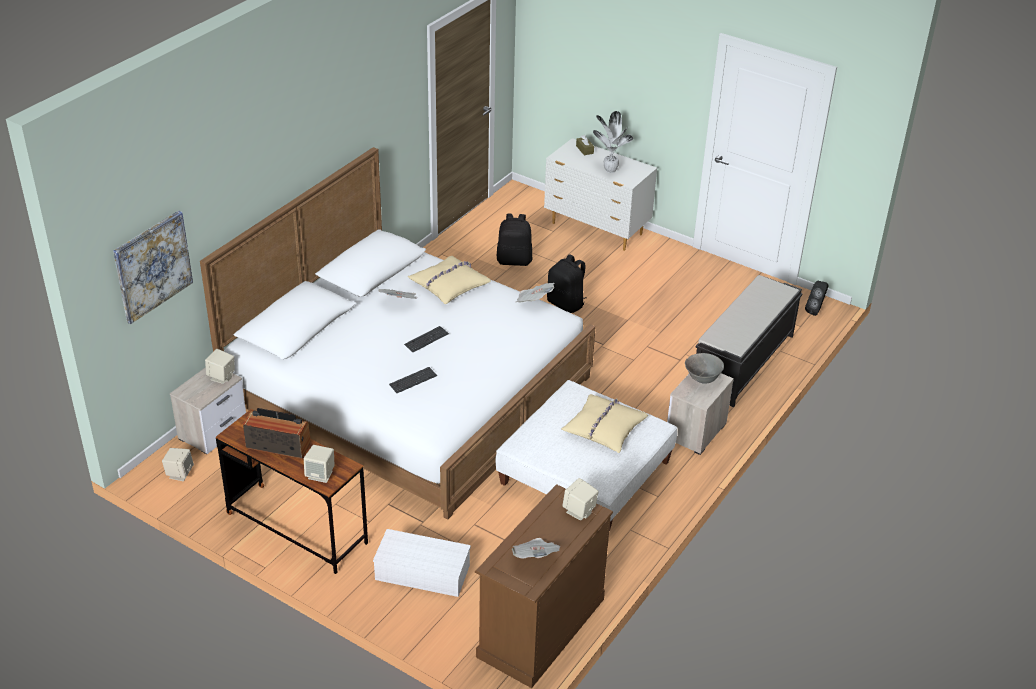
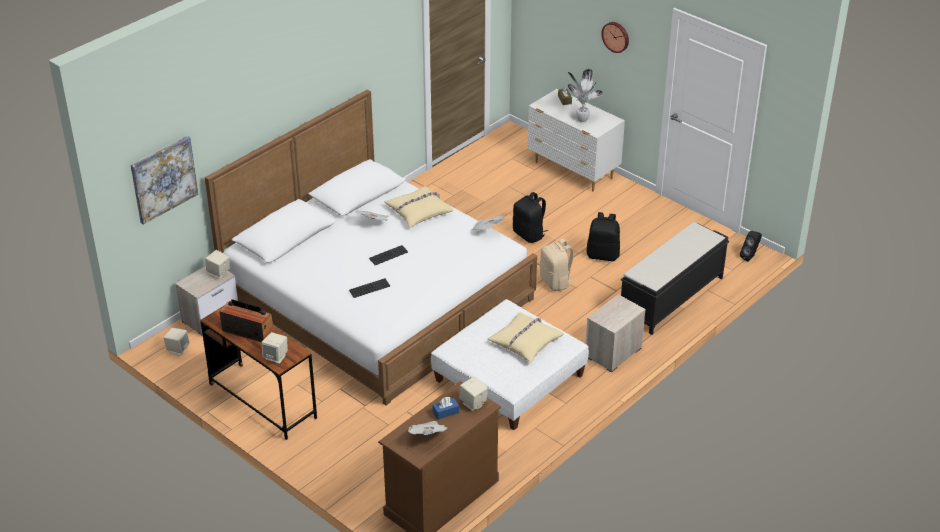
camera: 10 degrees right, 0 degrees up
white storage box [373,529,471,597] -> none
black backpack [497,214,532,266] -> black backpack moved to [587,212,620,261]
grey bowl [685,353,724,384] -> none
none -> blue tissue box [433,397,459,420]
none -> beige backpack [540,239,577,291]
none -> wall clock [601,22,629,53]

